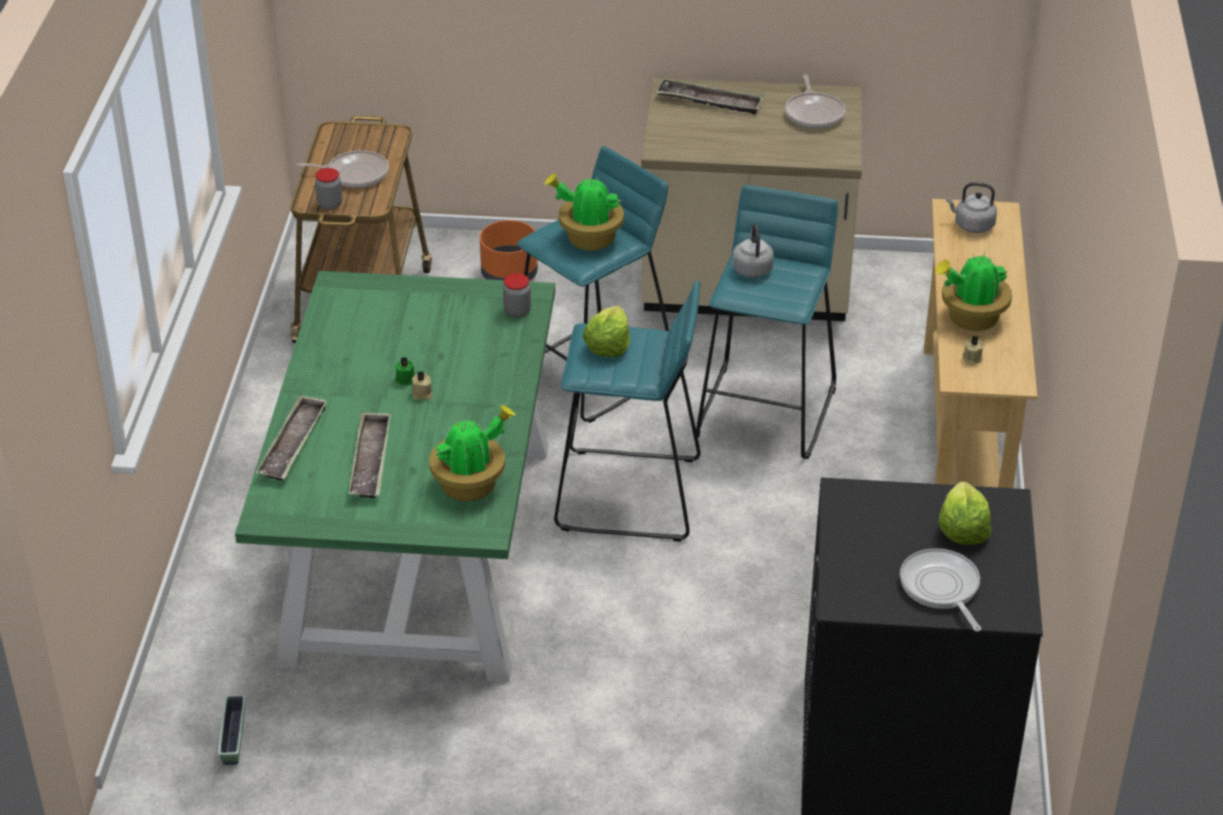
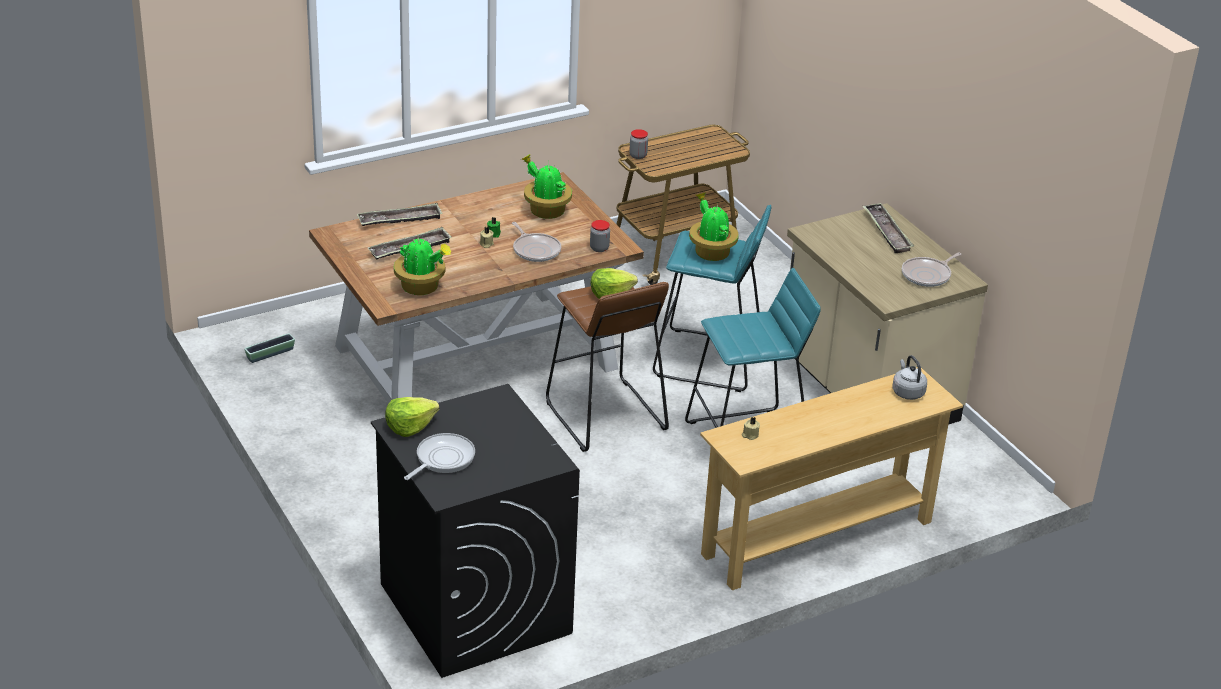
camera: 55 degrees right, 5 degrees down
green dining table [235,271,555,683] -> brown dining table [309,172,644,403]
frying pan [297,150,389,188] -> frying pan moved to [512,222,561,262]
orange planter [480,220,538,281] -> none
turquoise stool [554,280,700,542] -> brown stool [546,282,669,452]
grey kettle [732,224,774,278] -> none
potted plant [935,252,1012,331] -> potted plant moved to [521,154,572,219]
lettuce [939,482,991,545] -> lettuce moved to [385,397,439,437]

